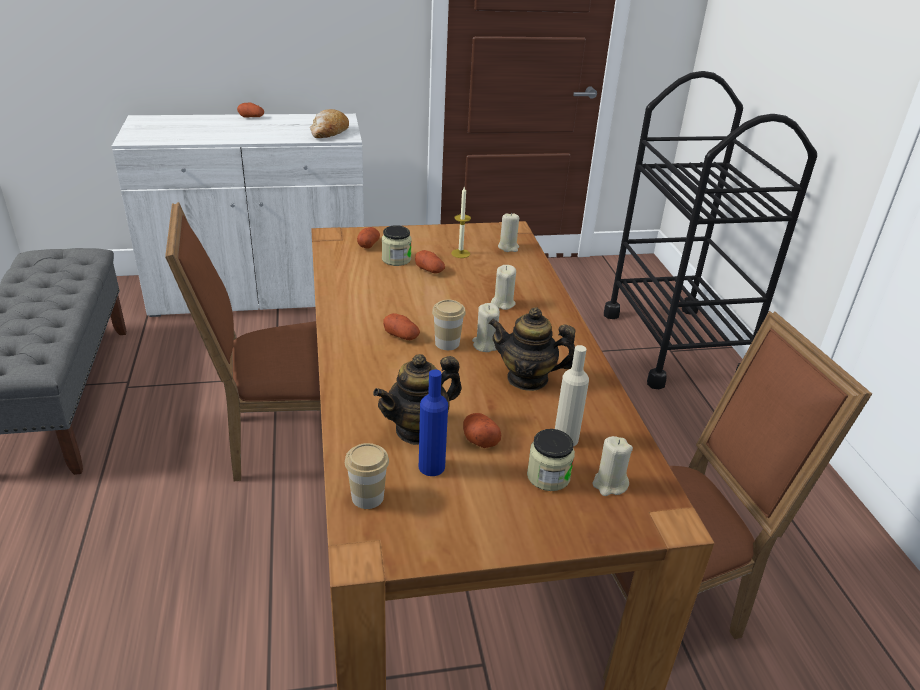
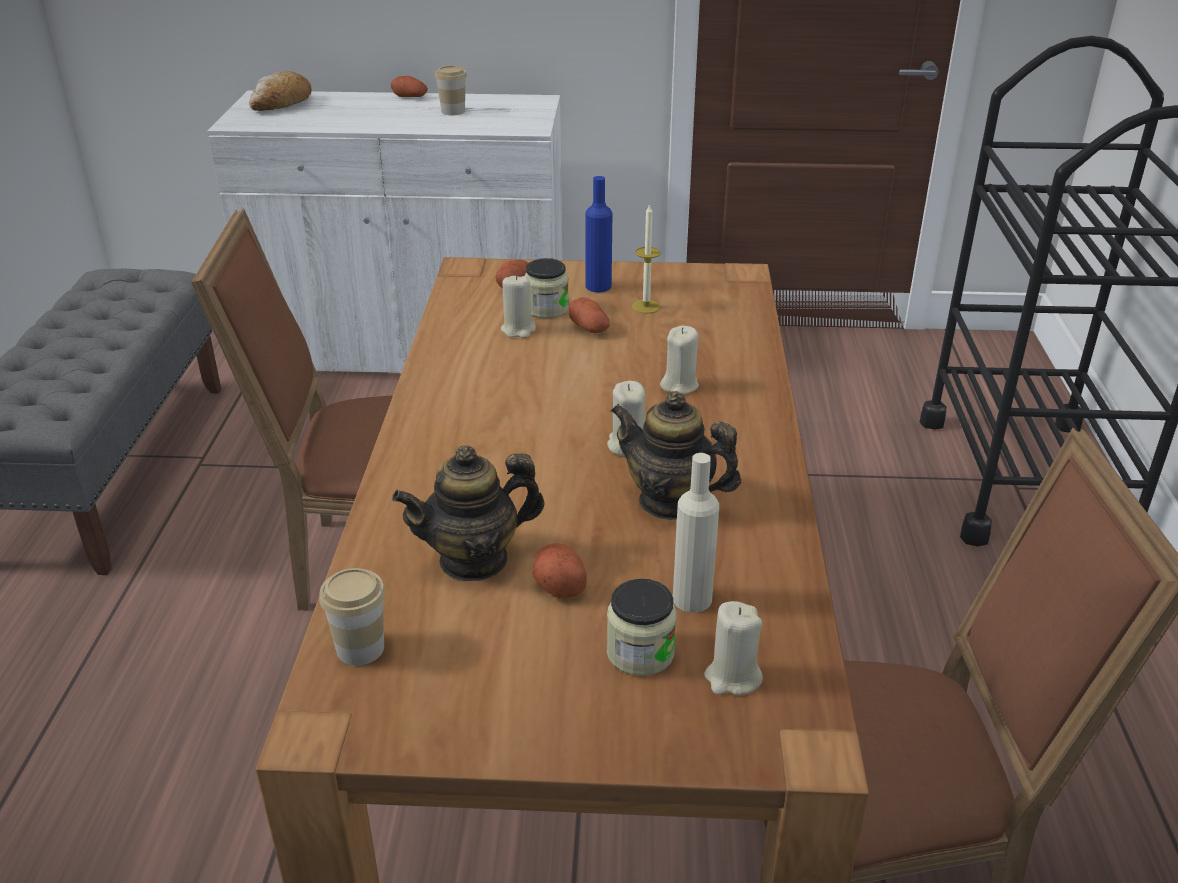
camera: 15 degrees right, 0 degrees up
bread [310,109,349,138] -> bread moved to [249,71,312,111]
potato [383,313,420,340] -> none
blue bottle [419,369,448,476] -> blue bottle moved to [585,176,612,293]
cup [432,300,466,350] -> cup moved to [435,66,467,115]
beige candle [498,212,519,252] -> beige candle moved to [501,274,536,338]

